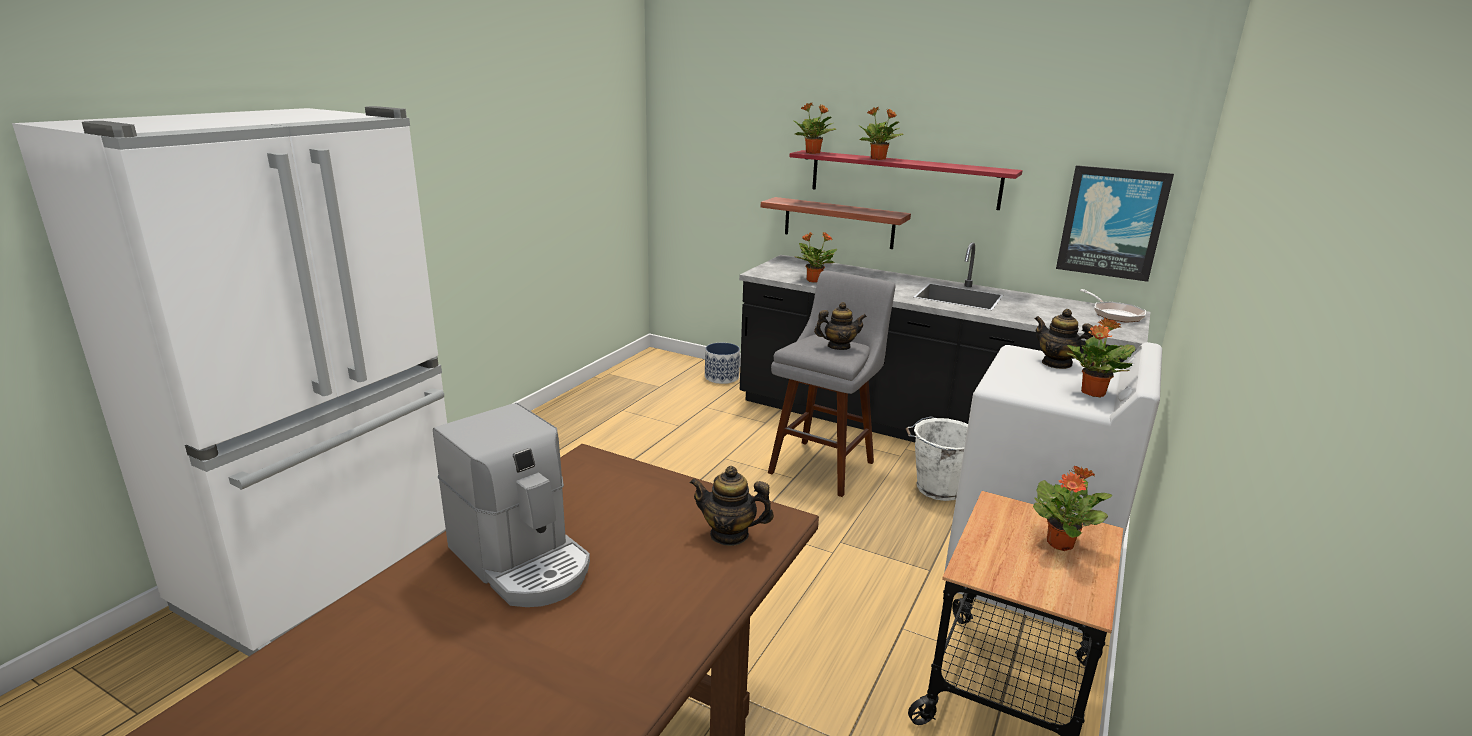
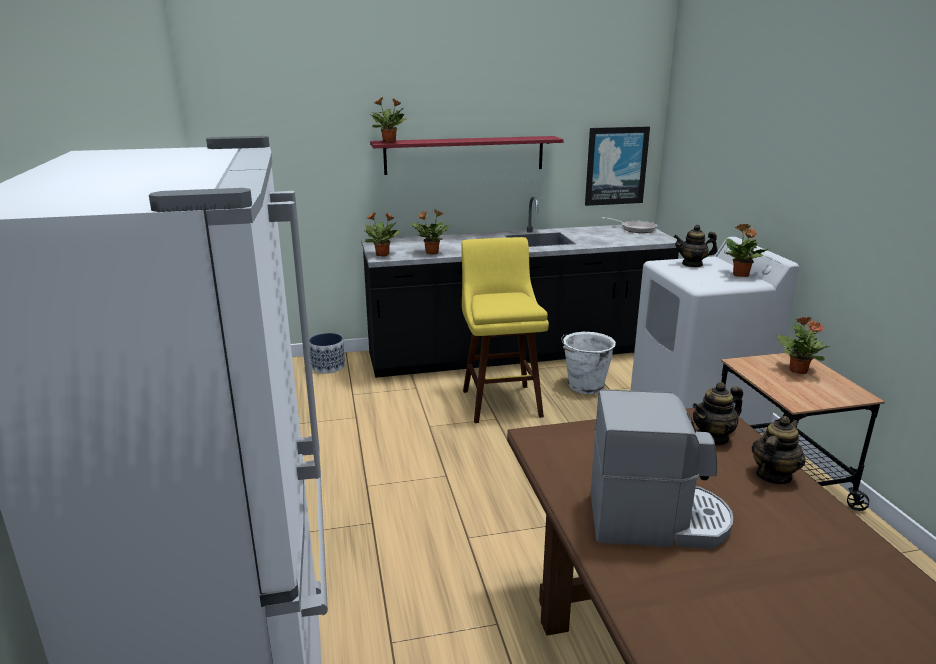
camera: 40 degrees left, 0 degrees up
shelf [761,197,911,249] -> none
grey stool [768,271,895,497] -> yellow stool [461,237,549,423]
teapot [814,302,867,350] -> teapot moved to [752,416,806,484]
potted plant [858,107,904,160] -> potted plant moved to [363,212,400,257]

